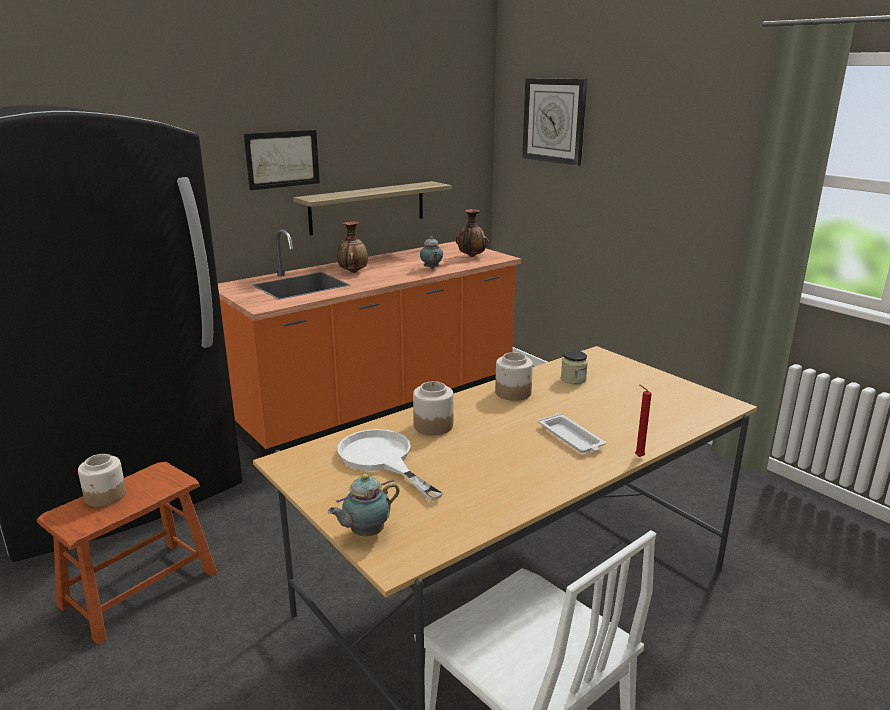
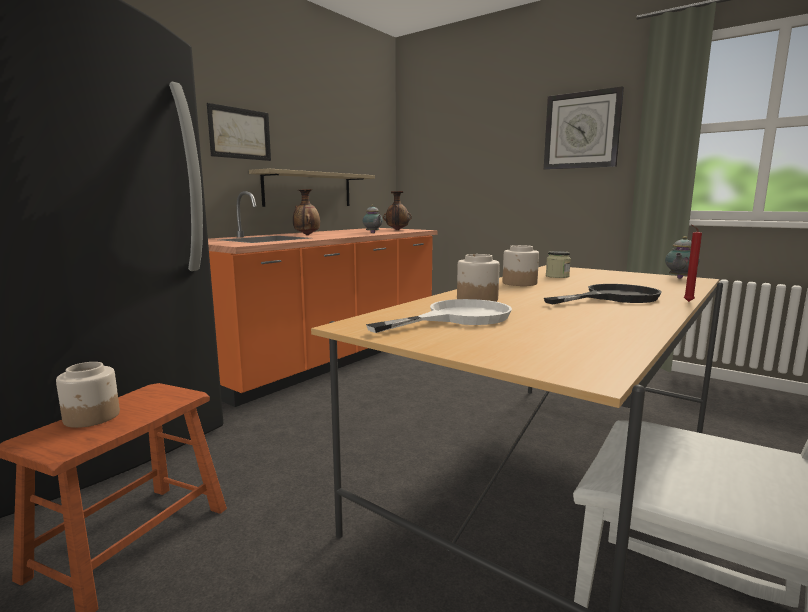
camera: 15 degrees left, 10 degrees down
teapot [328,474,400,536] -> teapot moved to [665,236,700,279]
white frying pan [338,429,443,501] -> white frying pan turned 105 degrees clockwise [366,299,512,333]
wall clock [522,78,587,166] -> wall clock moved to [544,86,624,170]
white tray [538,413,606,453] -> black frying pan [544,284,662,304]

